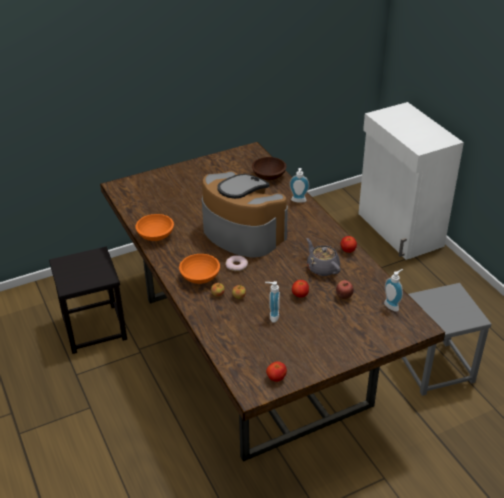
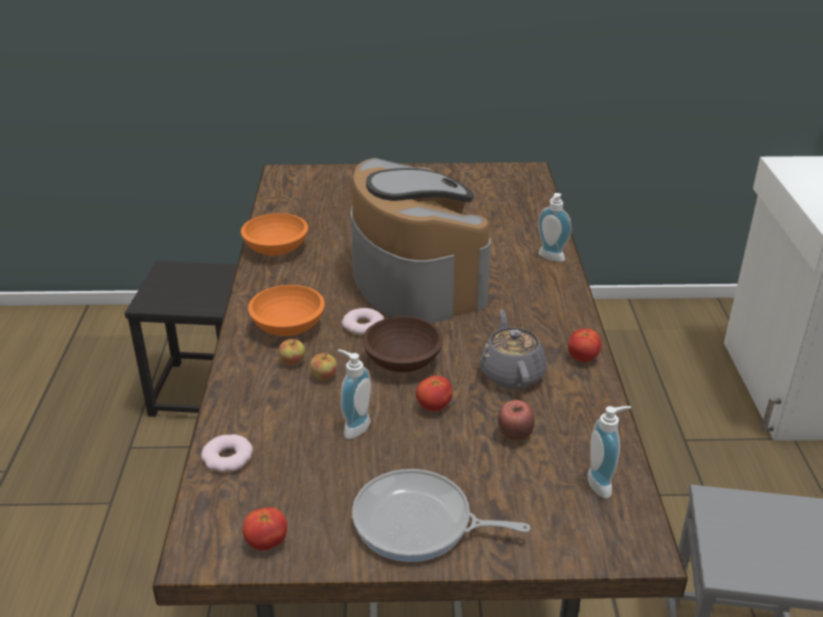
camera: 25 degrees right, 5 degrees down
brown bowl [252,157,286,180] -> brown bowl moved to [362,316,443,372]
none -> donut [201,434,253,473]
none -> frying pan [352,469,530,562]

